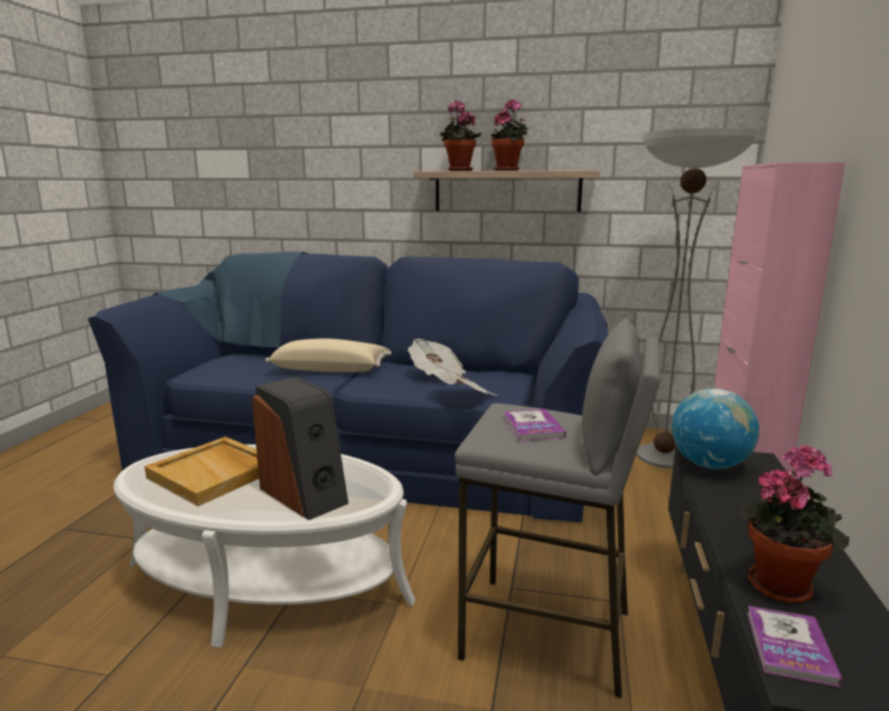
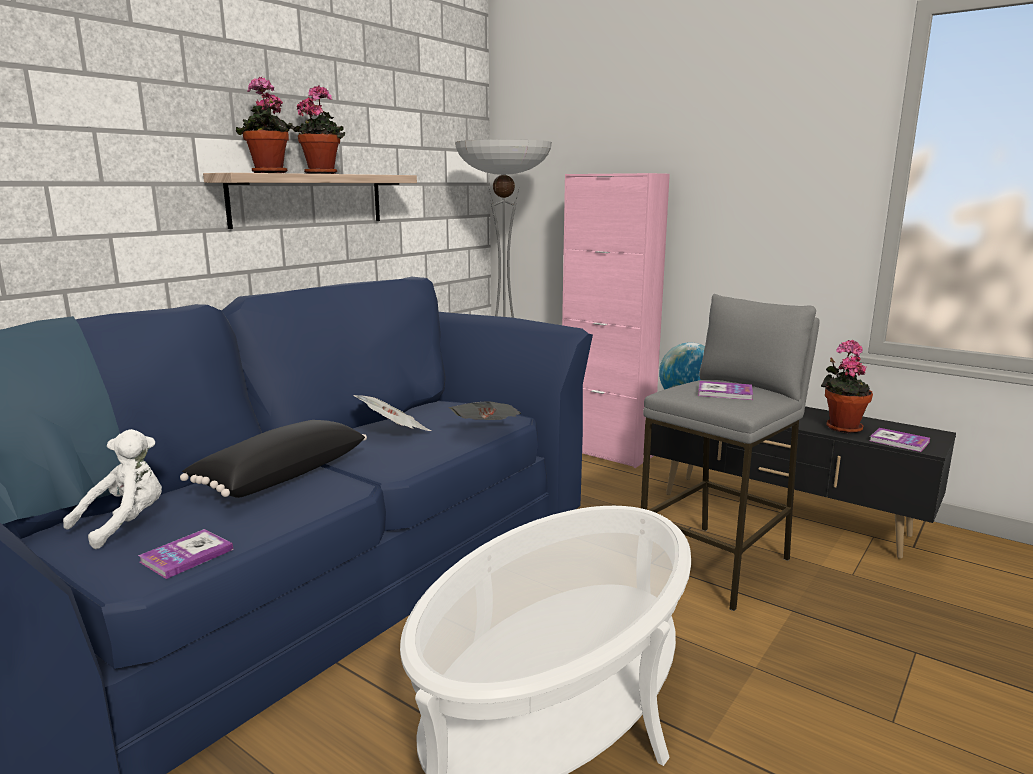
camera: 65 degrees left, 0 degrees up
beige tray [145,437,259,506] -> none
speaker [252,377,349,520] -> none
beige pillow [265,338,392,372] -> black pillow [180,420,367,498]
none -> white plush toy [63,429,162,549]
none -> book [138,529,233,579]

